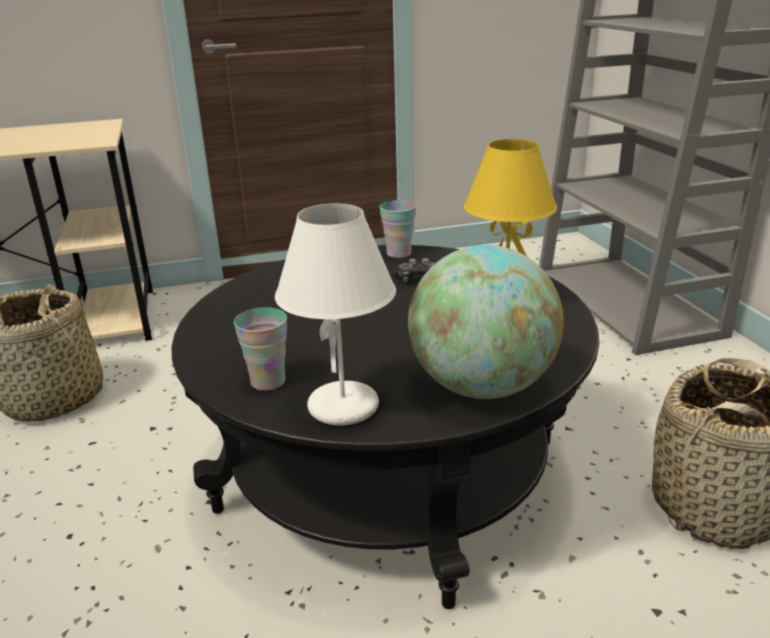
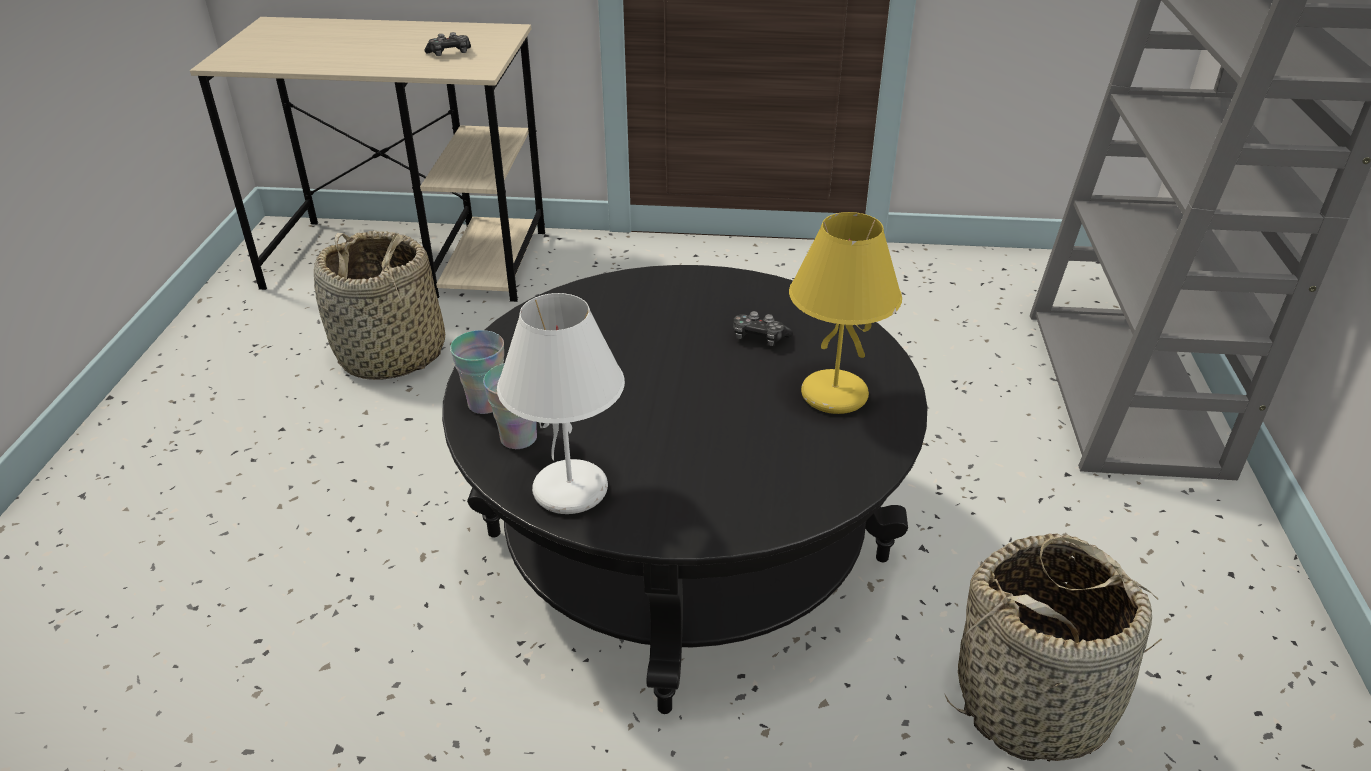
camera: 20 degrees right, 10 degrees up
cup [380,200,416,258] -> cup moved to [450,330,504,414]
globe [408,245,564,399] -> none
none -> game controller [424,32,471,56]

